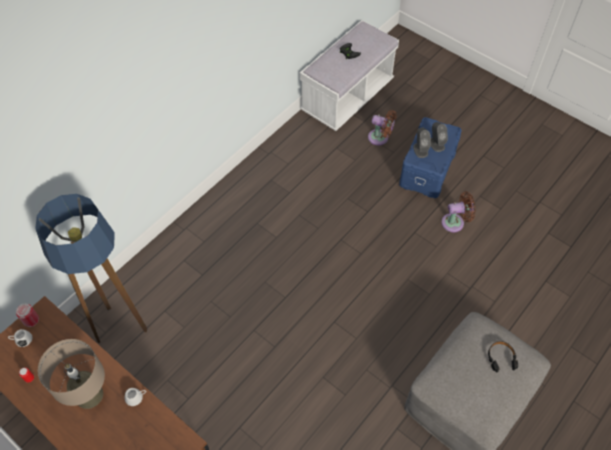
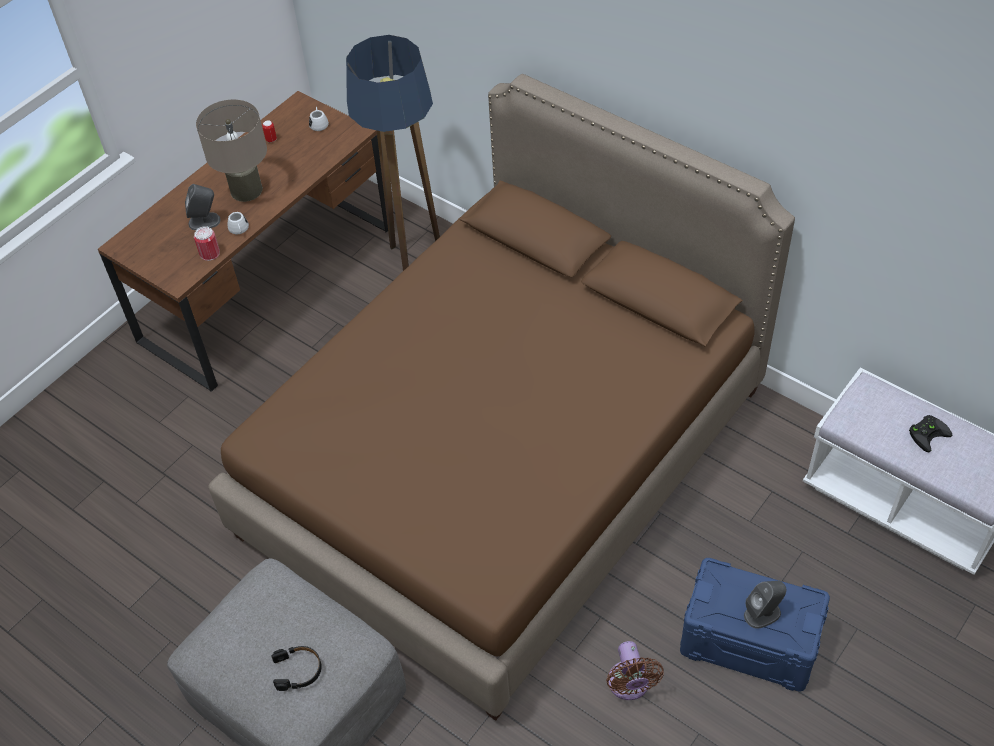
camera: 90 degrees right, 5 degrees down
can [16,304,39,327] -> can moved to [194,226,220,261]
brown fan [368,110,397,145] -> none
grey speaker [413,128,431,158] -> grey speaker moved to [185,184,220,230]
none -> brown bed [208,74,795,721]

